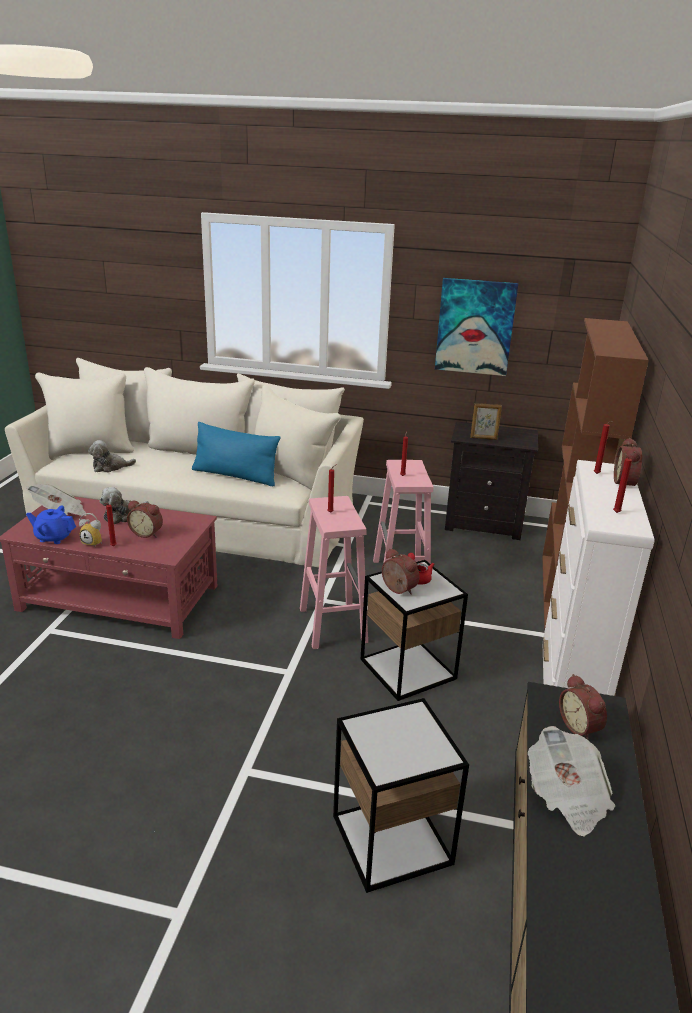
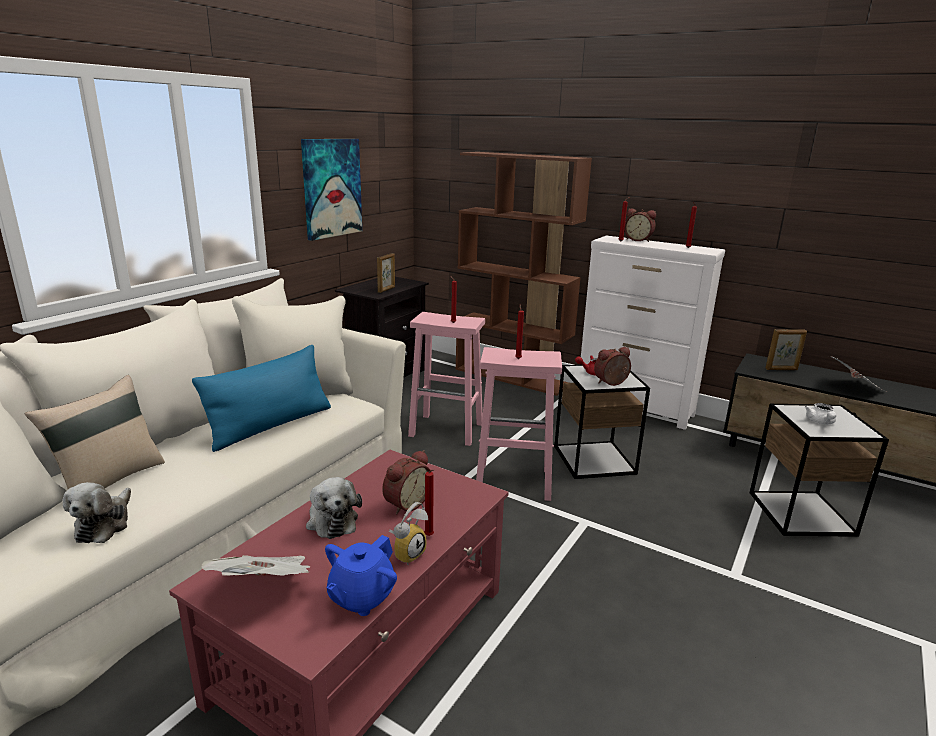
camera: 70 degrees left, 5 degrees down
alarm clock [559,674,607,741] -> picture frame [765,329,807,370]
none -> beige pillow [25,375,165,489]
none -> white teapot [805,403,836,424]

